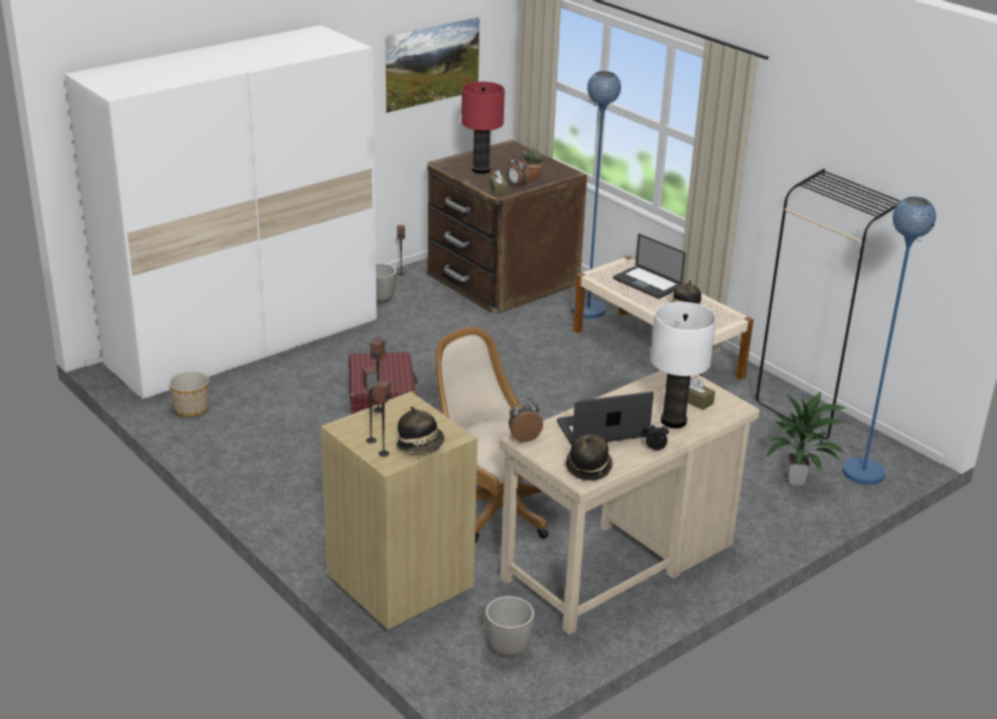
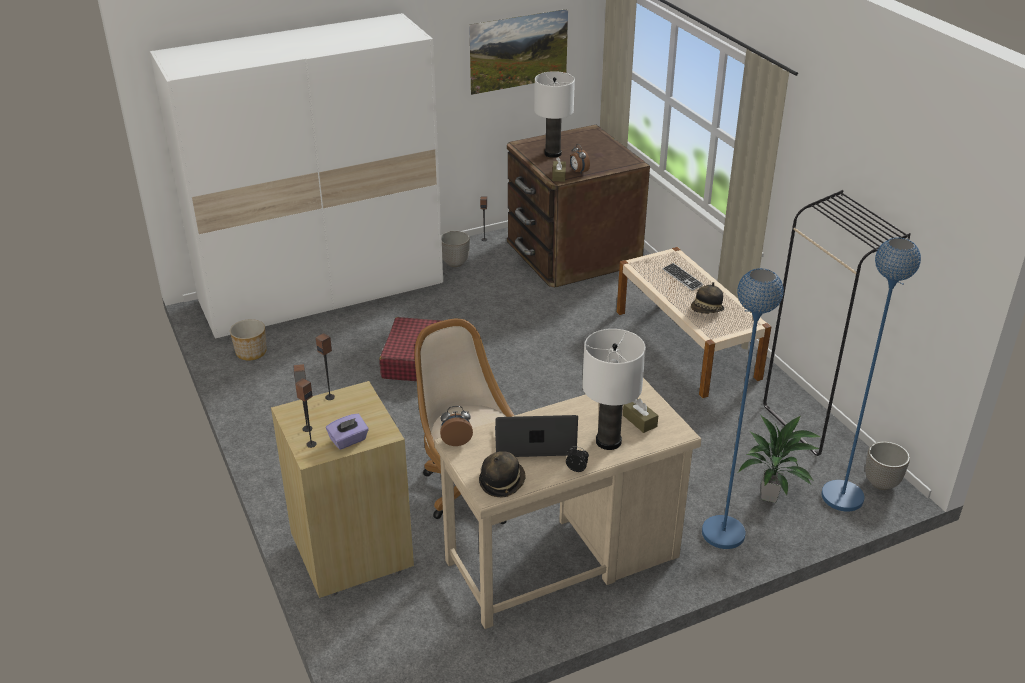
camera: 15 degrees right, 5 degrees up
hat [397,406,444,454] -> purple tissue box [326,414,369,450]
red table lamp [461,82,505,174] -> white table lamp [534,71,575,158]
planter [485,596,535,657] -> planter moved to [865,441,910,490]
potted plant [520,137,545,178] -> none
blue floor lamp [571,71,621,319] -> blue floor lamp moved to [702,268,784,549]
laptop [613,234,686,299] -> keyboard [662,263,703,291]

